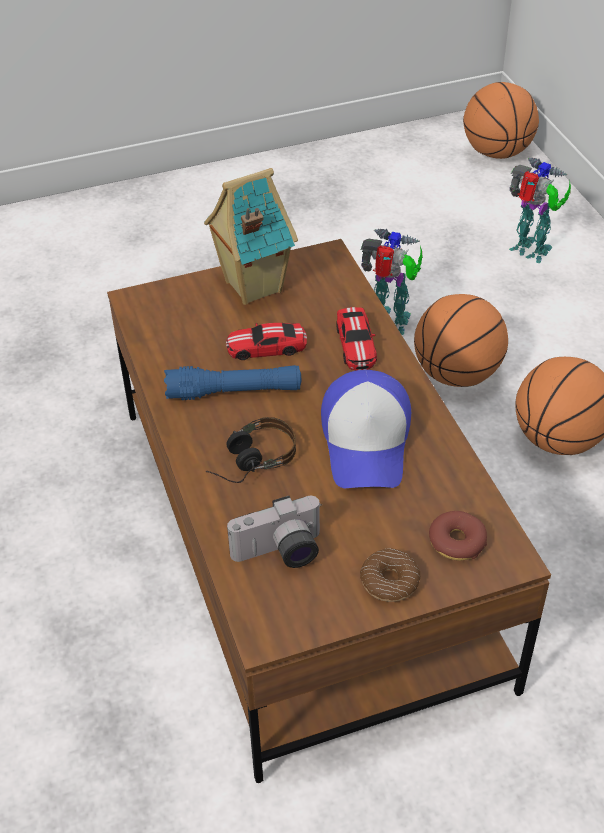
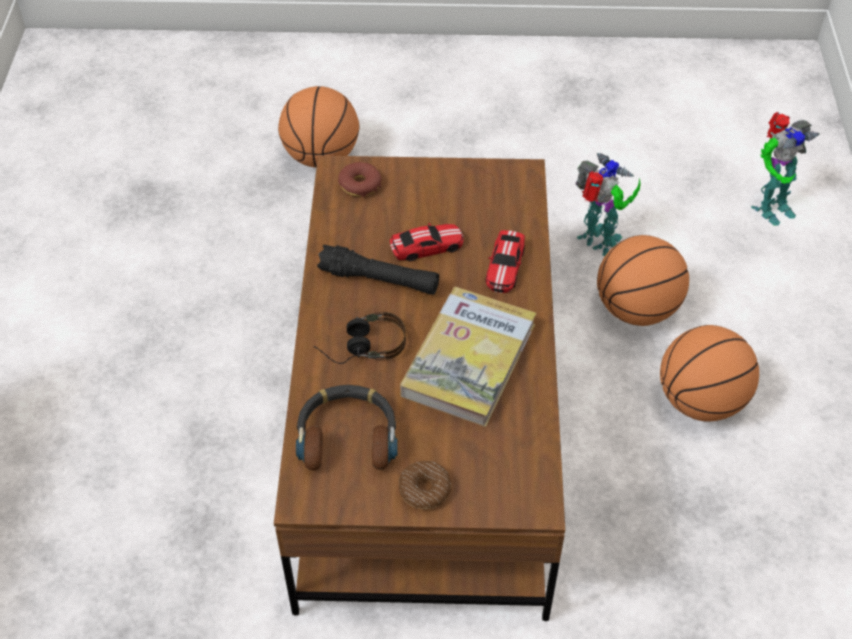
camera: 20 degrees right, 5 degrees up
blue flashlight [164,365,301,400] -> black flashlight [317,245,439,295]
toy house [204,168,298,305] -> none
toy car [226,323,307,360] -> toy car turned 150 degrees clockwise [390,223,464,261]
camera [227,496,322,568] -> headphones [296,385,398,470]
cap [321,370,411,489] -> book [400,287,536,427]
donut [429,511,487,561] -> donut moved to [338,162,382,197]
basketball [463,82,539,159] -> basketball moved to [278,86,359,168]
toy robot [509,158,571,263] -> toy robot turned 90 degrees clockwise [751,112,820,225]

